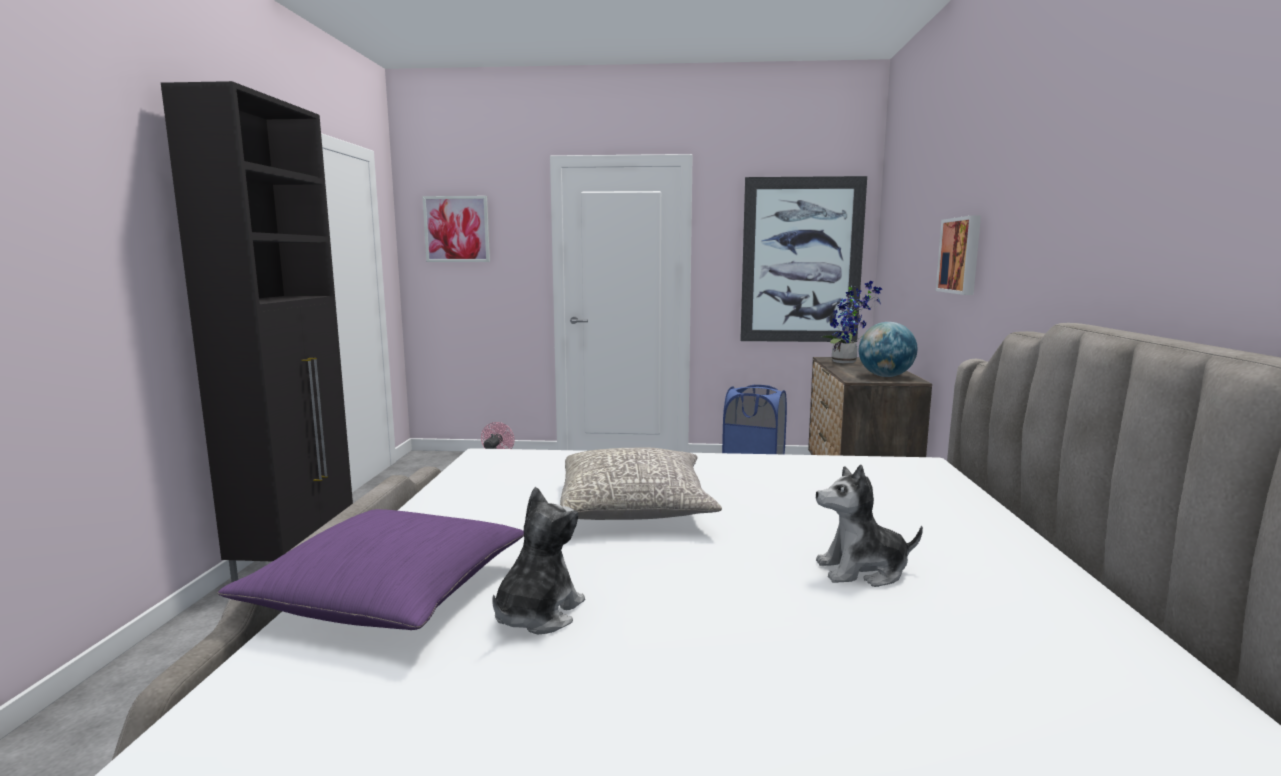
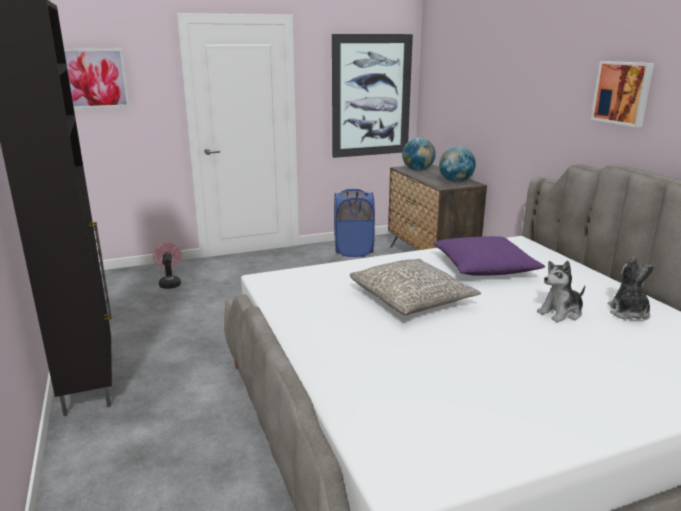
camera: 25 degrees left, 10 degrees up
purple pillow [218,509,524,630] -> purple pillow moved to [433,236,545,276]
plush toy [492,487,585,634] -> plush toy moved to [608,256,655,320]
potted plant [821,281,882,363] -> globe [402,138,436,171]
picture [936,216,981,295] -> picture moved to [591,61,654,127]

